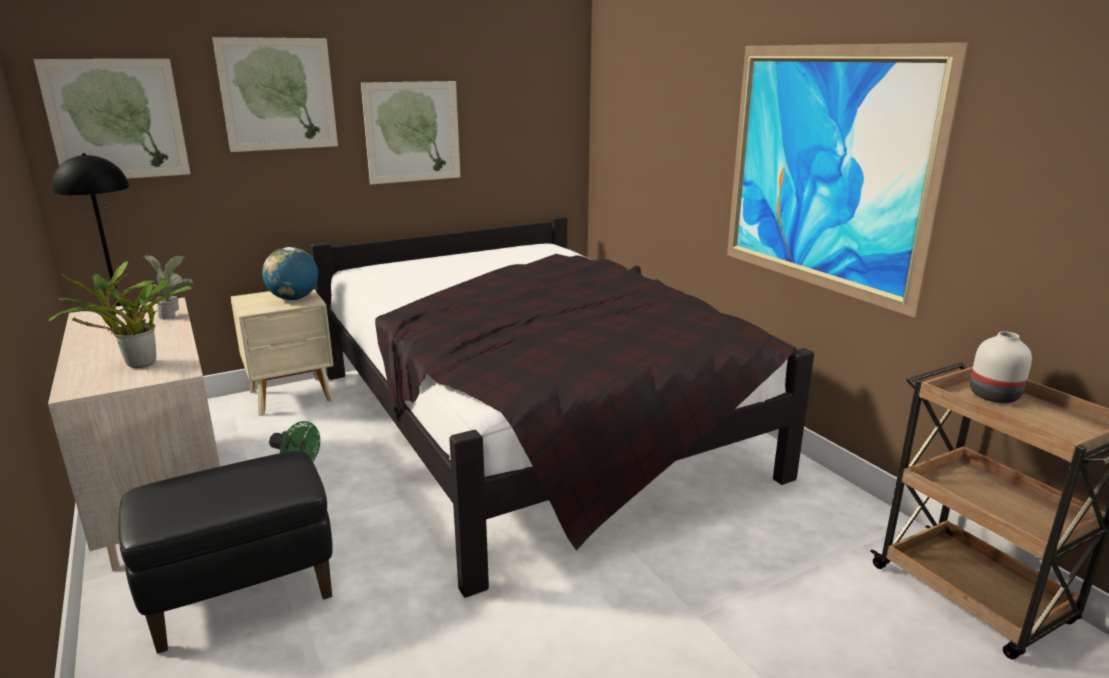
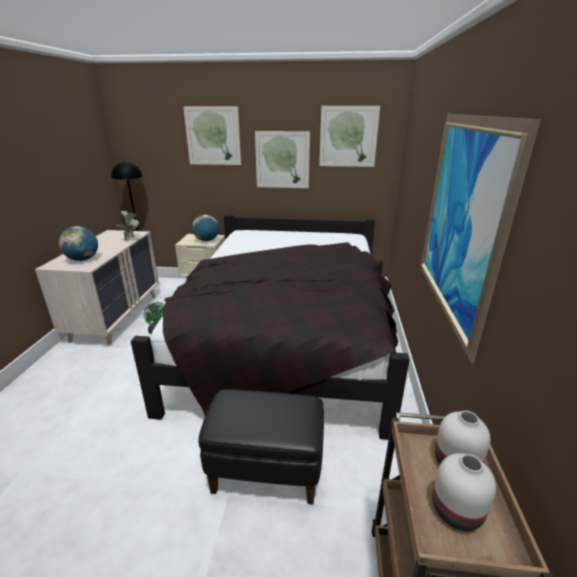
camera: 35 degrees right, 5 degrees up
picture [34,59,190,179] -> picture moved to [319,106,380,167]
potted plant [48,261,191,368] -> globe [59,226,98,261]
black ottoman [118,451,333,654] -> black ottoman moved to [198,389,324,505]
none -> white vase [432,453,496,531]

